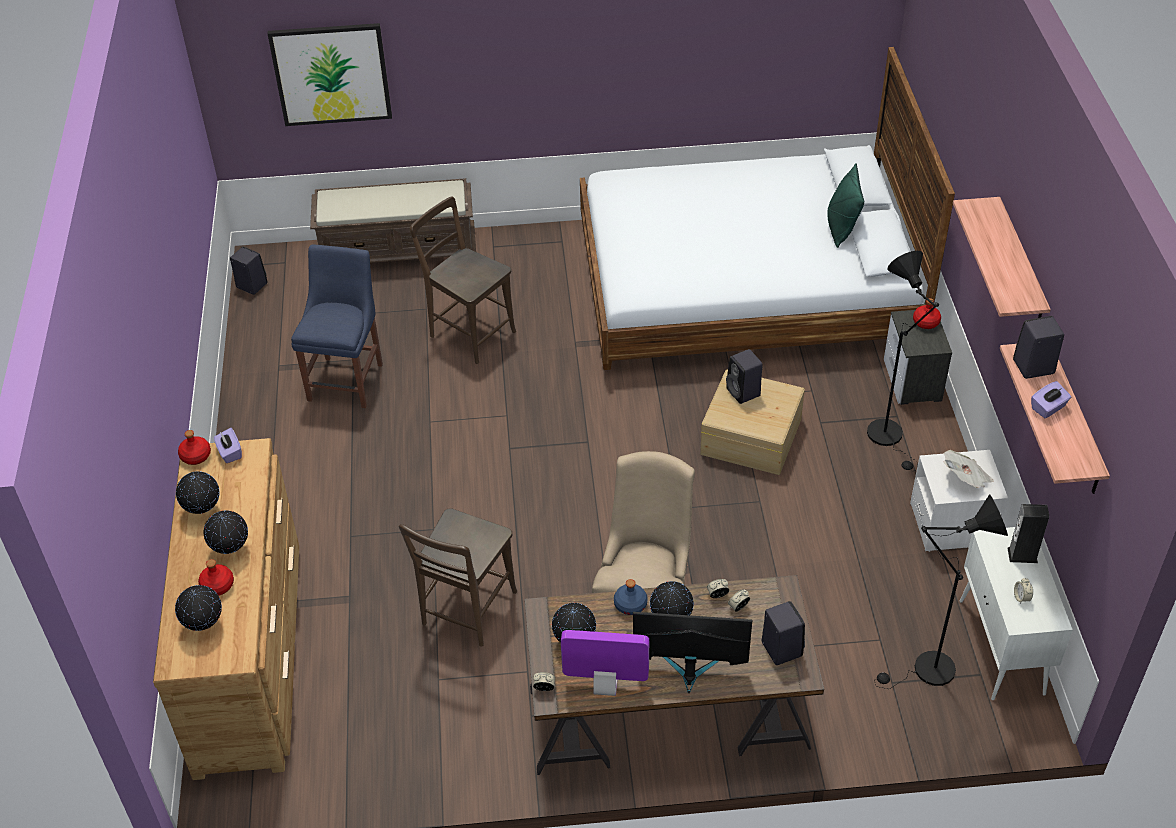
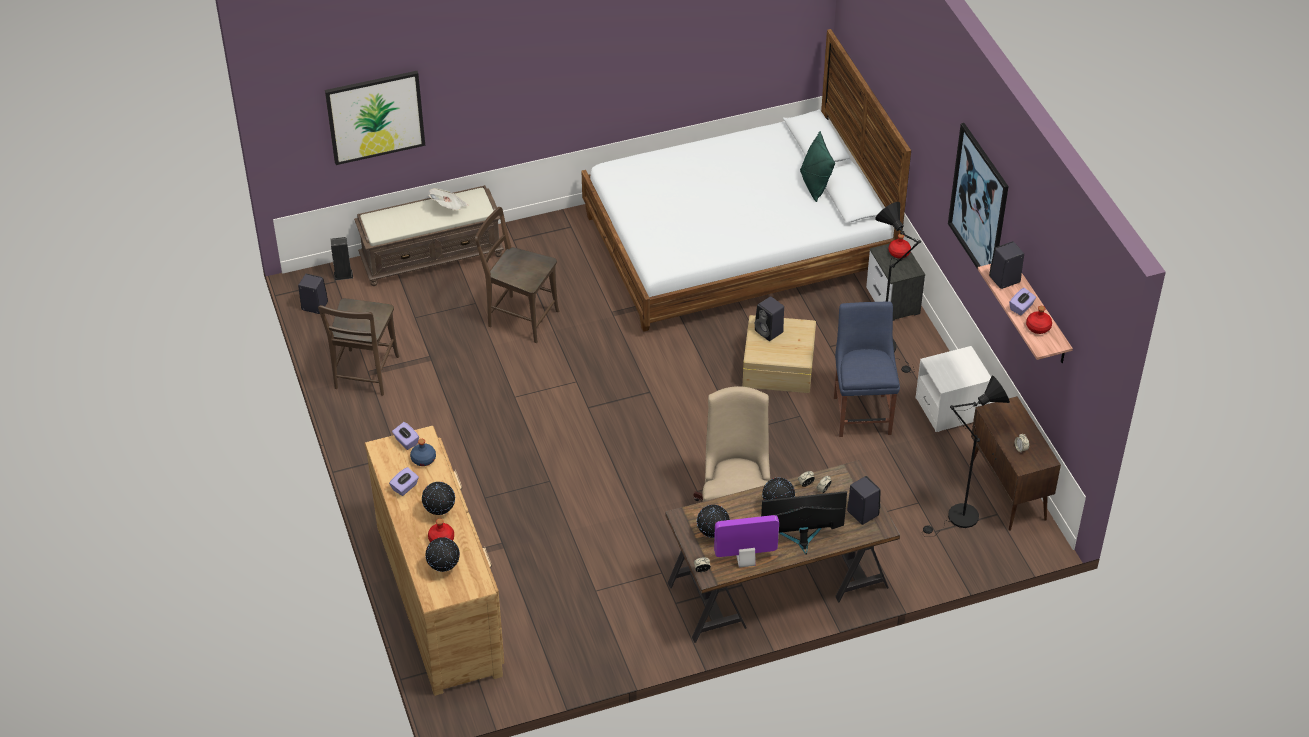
camera: 15 degrees left, 0 degrees up
globe [176,471,220,514] -> purple tissue box [389,467,419,496]
red bottle [178,430,211,465] -> red bottle moved to [1026,306,1052,334]
blue chair [291,244,383,408] -> blue chair moved to [833,302,900,437]
brown chair [399,508,517,647] -> brown chair moved to [318,298,399,396]
blue bottle [614,579,648,615] -> blue bottle moved to [410,439,436,466]
newspaper [943,450,994,488] -> newspaper moved to [428,188,468,211]
shelf [953,197,1051,318] -> picture [948,123,1009,269]
white cabinet [960,527,1073,700] -> brown cabinet [970,396,1061,531]
speaker [1008,504,1049,563] -> speaker moved to [330,237,353,281]

